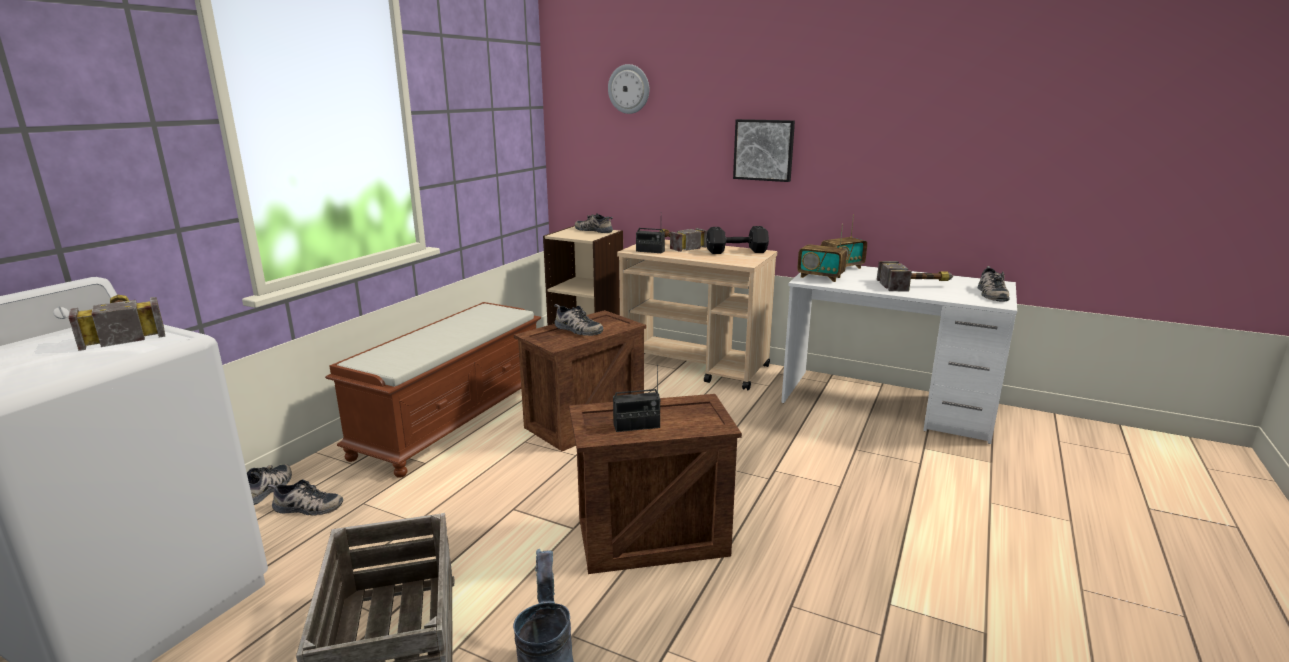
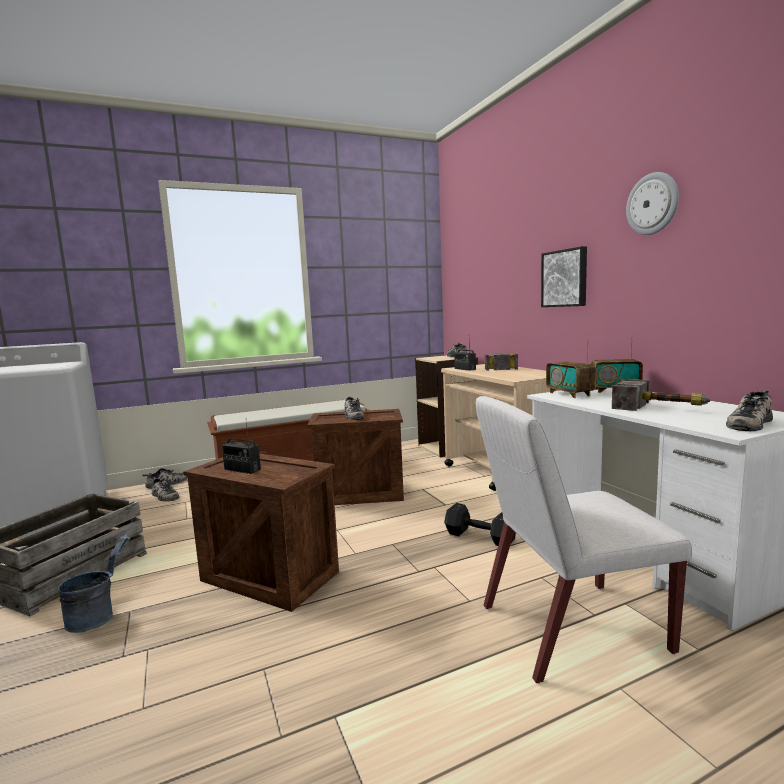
camera: 40 degrees right, 10 degrees down
hammer [69,295,166,351] -> none
wall clock [608,64,649,114] -> wall clock moved to [626,172,679,235]
black dumbbell [706,226,769,254] -> black dumbbell moved to [444,503,516,546]
none -> white chair [475,396,692,684]

